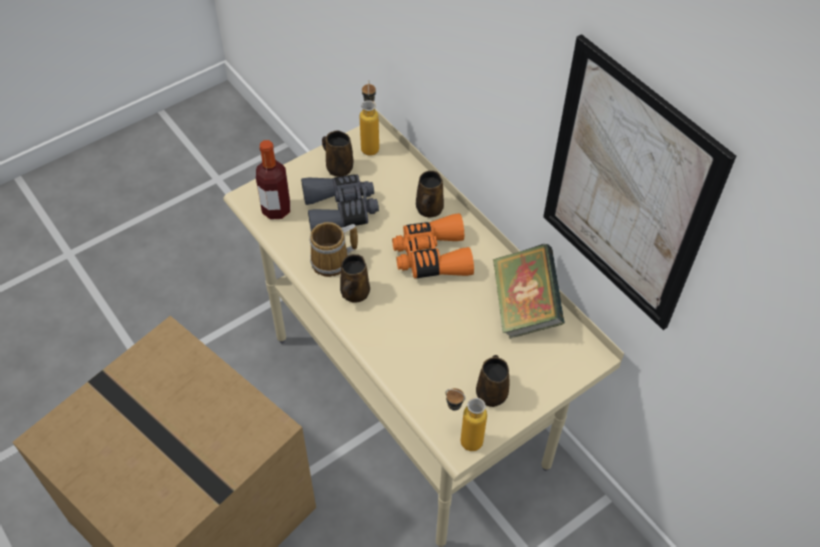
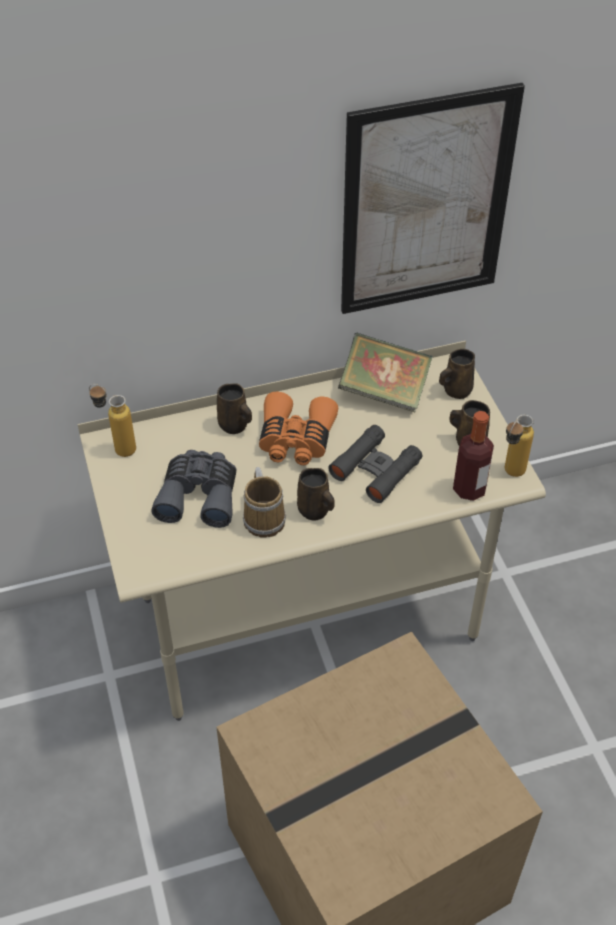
camera: 70 degrees left, 5 degrees down
bottle [256,140,290,220] -> bottle moved to [453,411,494,501]
brown mug [322,130,353,177] -> brown mug moved to [439,349,475,399]
none -> black binoculars [328,425,422,503]

